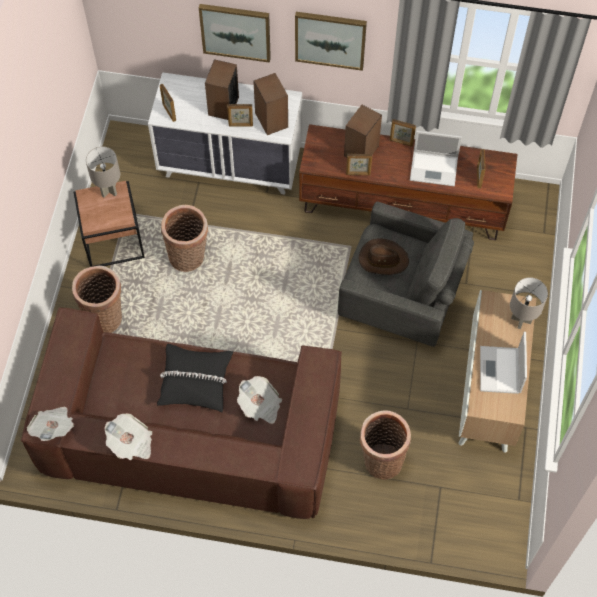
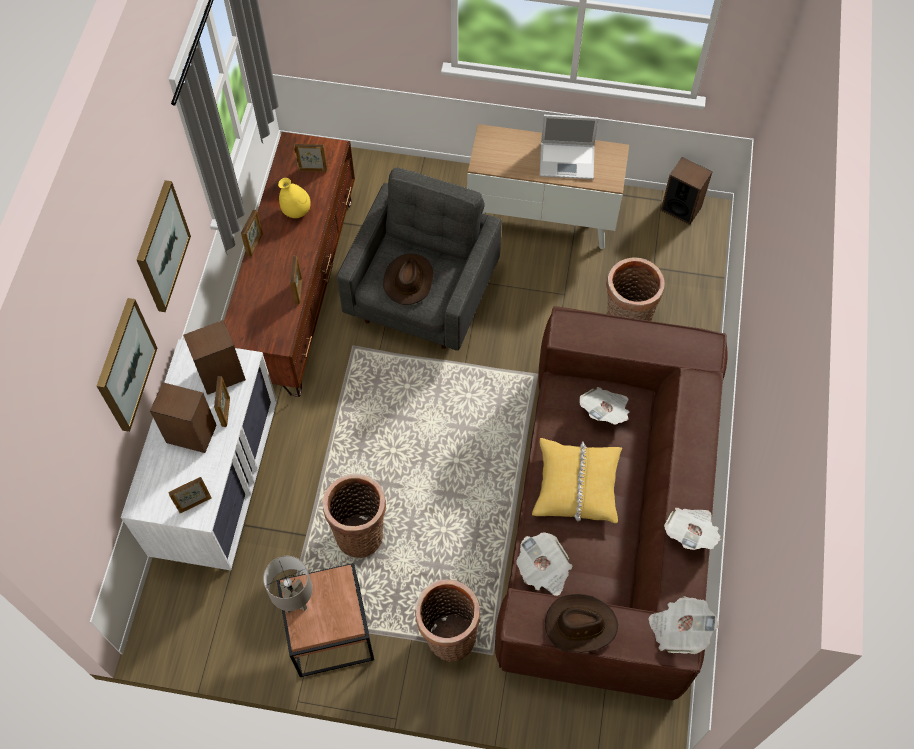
camera: 90 degrees left, 0 degrees up
black pillow [157,344,233,412] -> yellow pillow [532,438,622,523]
speaker [344,105,382,157] -> speaker moved to [661,157,712,225]
laptop [410,130,462,186] -> yellow vase [278,178,311,218]
grey table lamp [510,277,548,329] -> none
none -> newspaper [516,533,572,596]
none -> brown hat [545,594,618,653]

